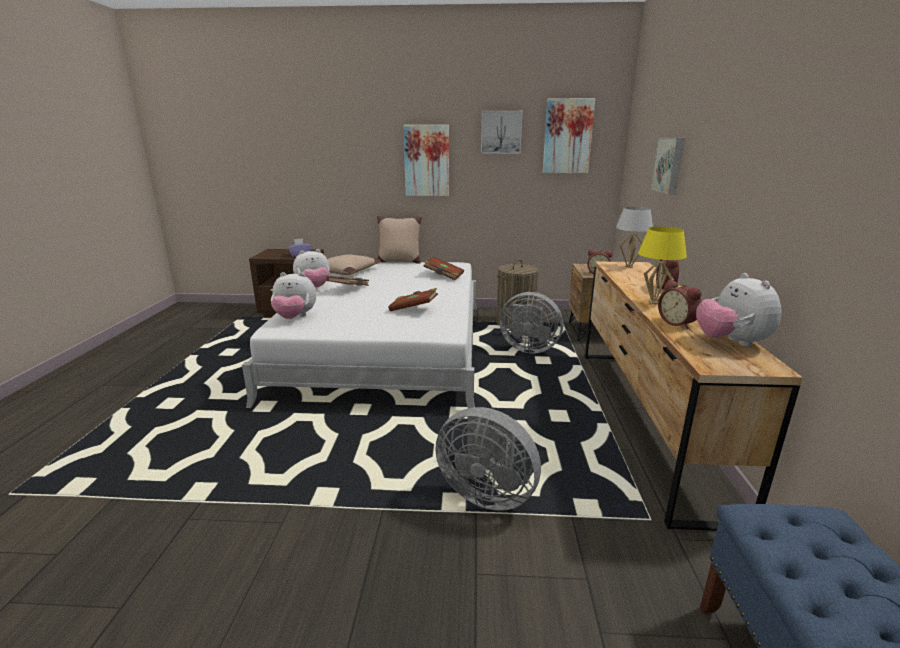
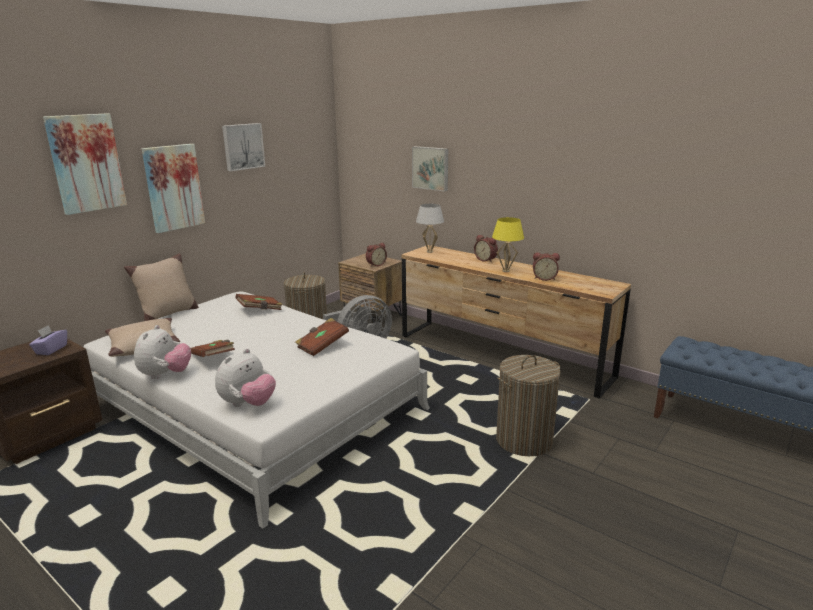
camera: 55 degrees left, 0 degrees up
grey fan [435,407,541,511] -> laundry basket [496,355,561,456]
picture [542,98,595,173] -> picture moved to [43,113,127,215]
plush toy [696,273,782,347] -> none

